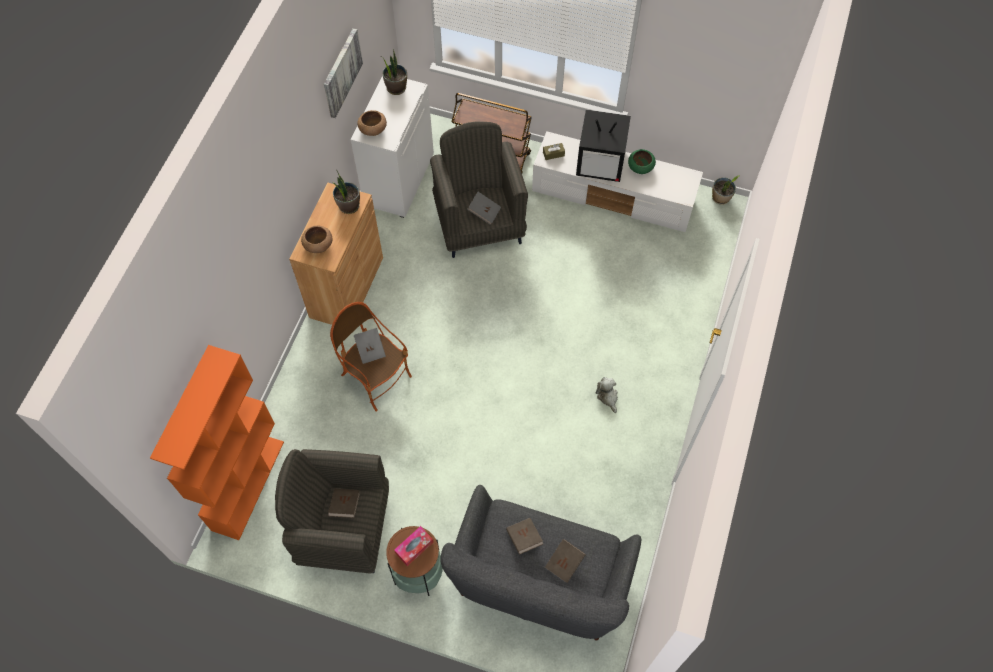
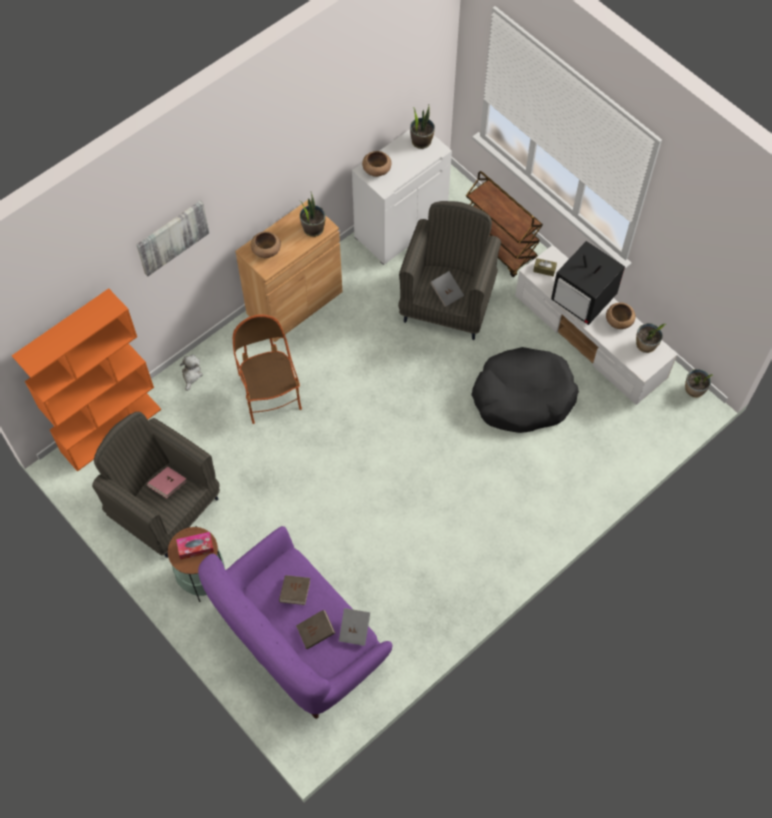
camera: 30 degrees right, 0 degrees up
picture [324,28,363,118] -> picture moved to [136,200,209,276]
brown book [328,489,360,518] -> pink book [147,467,187,498]
grey book [354,328,386,364] -> grey book moved to [339,608,370,646]
grey sofa [440,485,641,641] -> purple sofa [198,526,392,719]
plush toy [596,377,618,413] -> plush toy moved to [180,355,203,391]
green bowl [628,149,656,174] -> brown bowl [606,303,635,329]
none -> black dog bed [471,347,579,433]
none -> potted plant [636,323,666,353]

